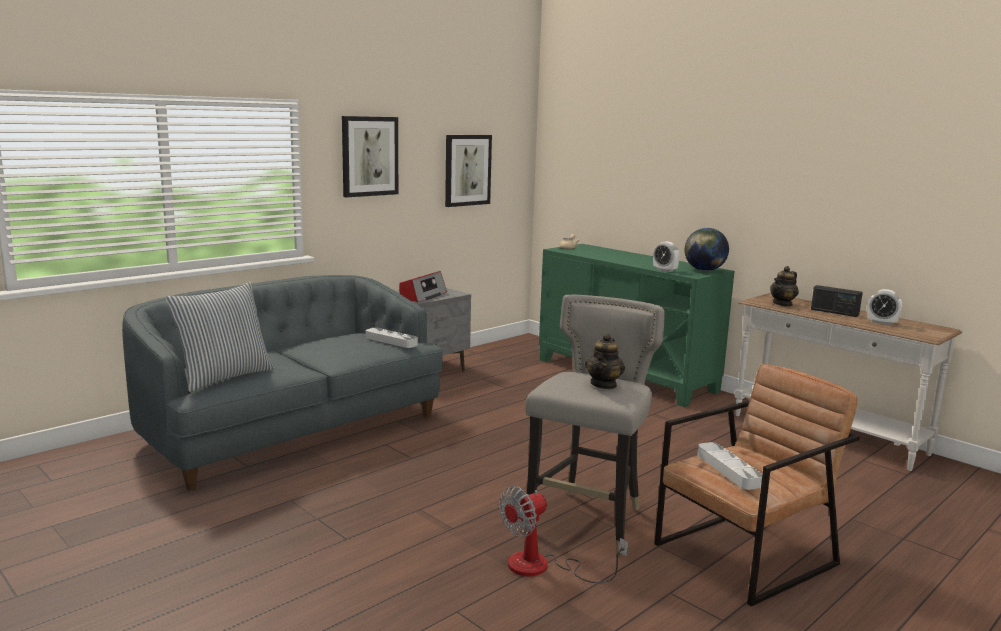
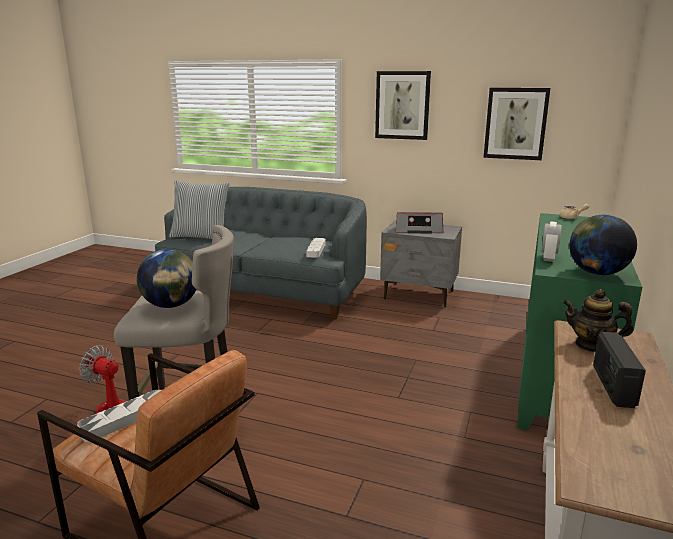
camera: 65 degrees right, 5 degrees up
teapot [585,333,625,389] -> globe [137,249,196,308]
alarm clock [867,289,902,325] -> none

